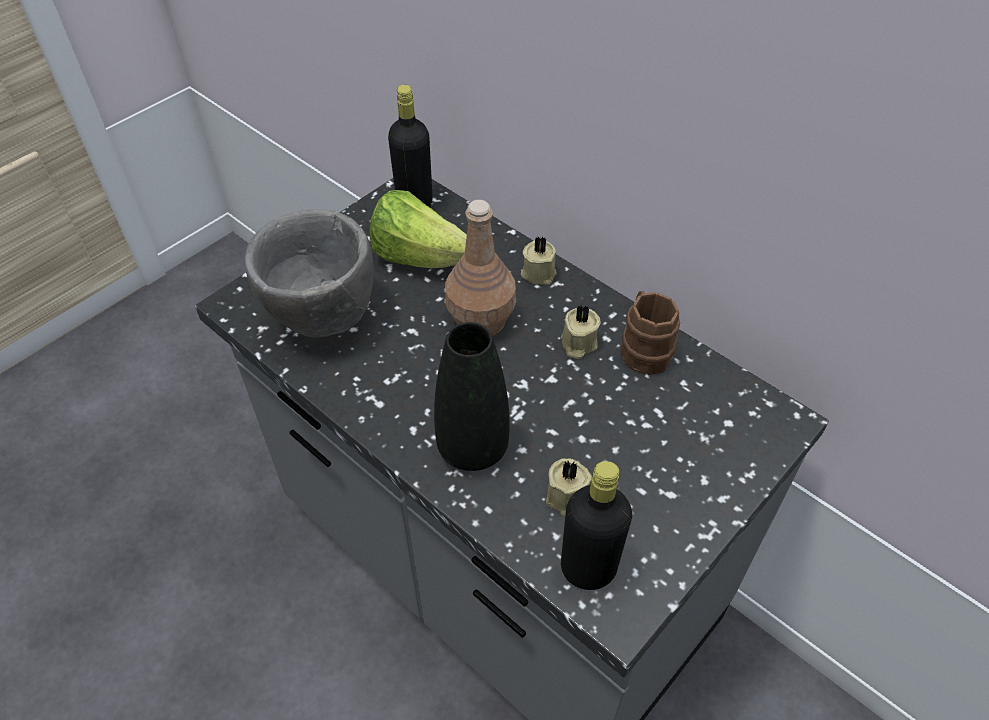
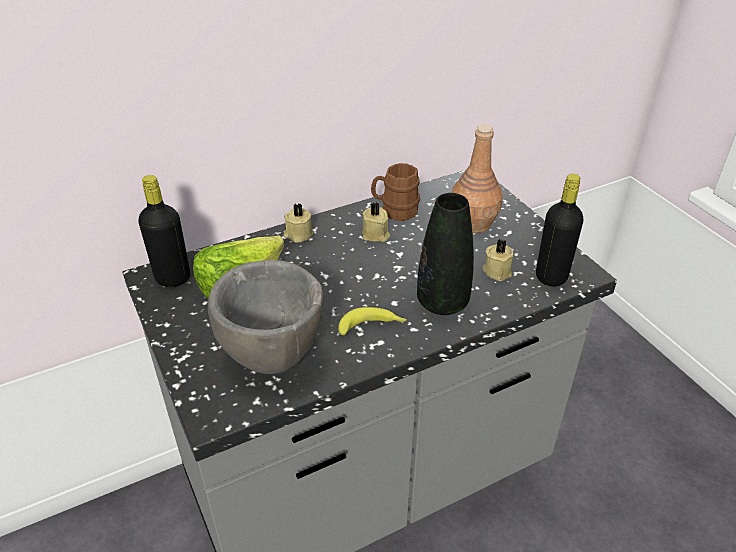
camera: 70 degrees left, 10 degrees down
brown bottle [445,200,516,336] -> brown bottle moved to [452,124,503,233]
none -> banana [338,307,407,335]

